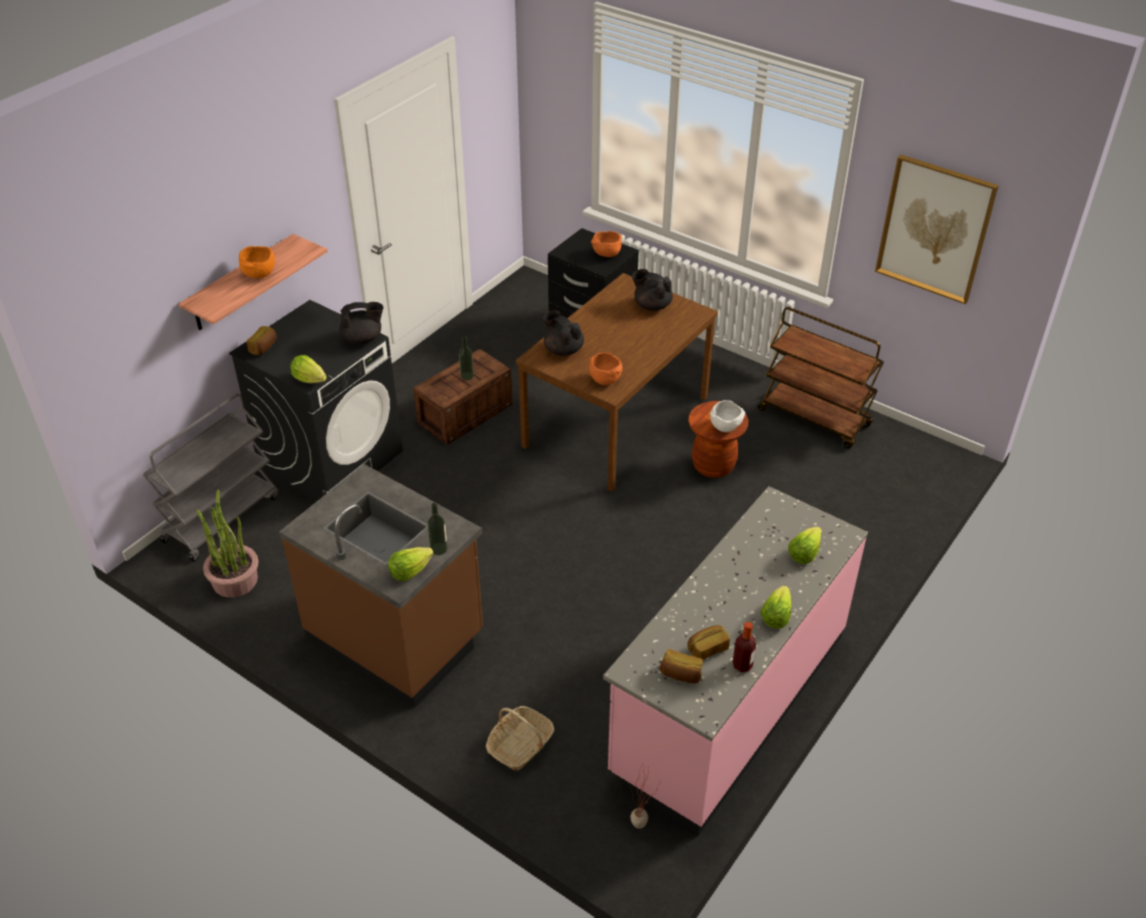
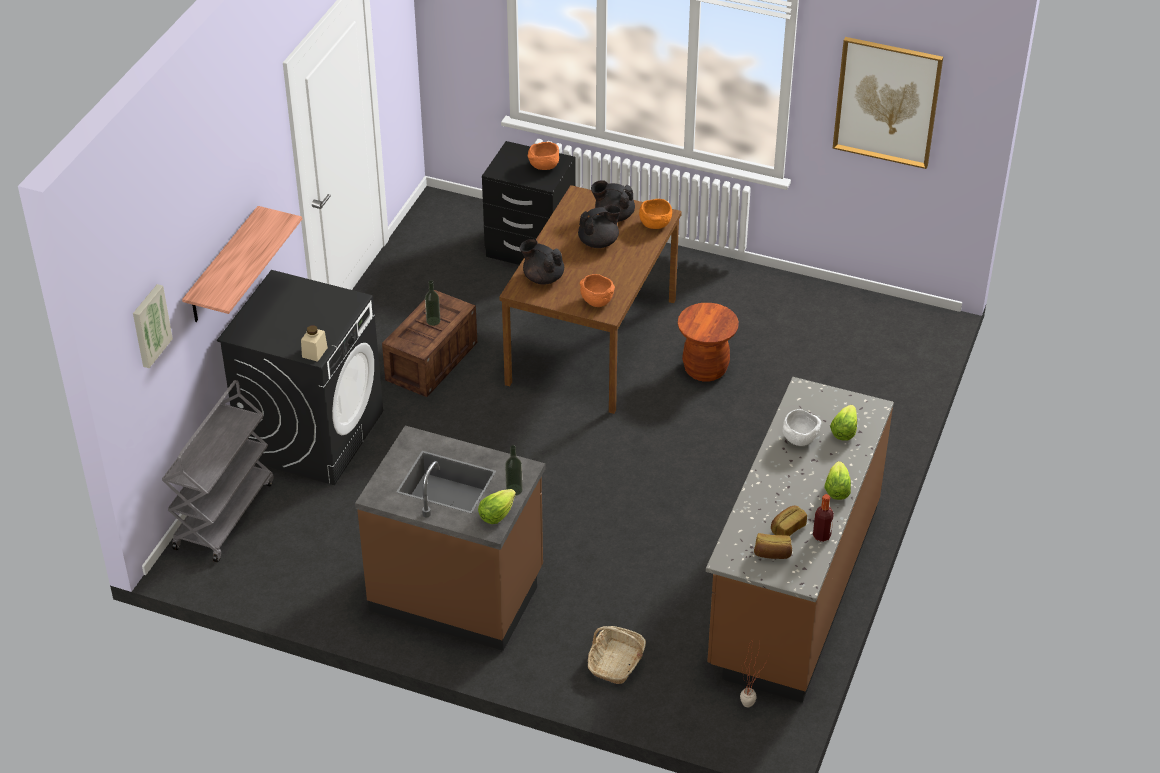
camera: 15 degrees left, 0 degrees up
potted plant [196,490,258,598] -> none
orange bowl [239,246,275,278] -> orange bowl moved to [639,199,672,229]
bread [247,326,277,355] -> none
lettuce [290,355,327,383] -> beige jar [301,326,328,362]
black teapot [340,302,383,344] -> black teapot moved to [578,205,621,248]
pink counter [603,486,868,836] -> brown counter [706,377,894,703]
white bowl [710,400,745,432] -> white bowl moved to [783,409,821,446]
brown cart [758,307,884,449] -> none
none -> picture [133,284,173,368]

